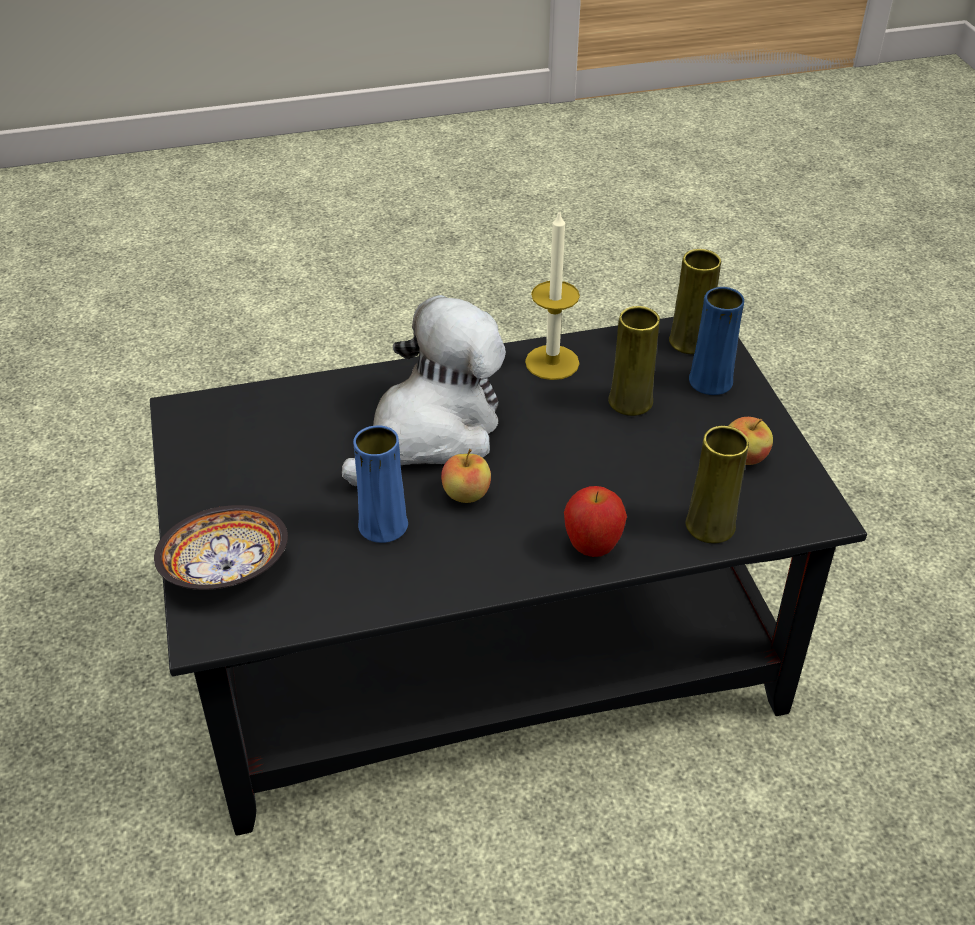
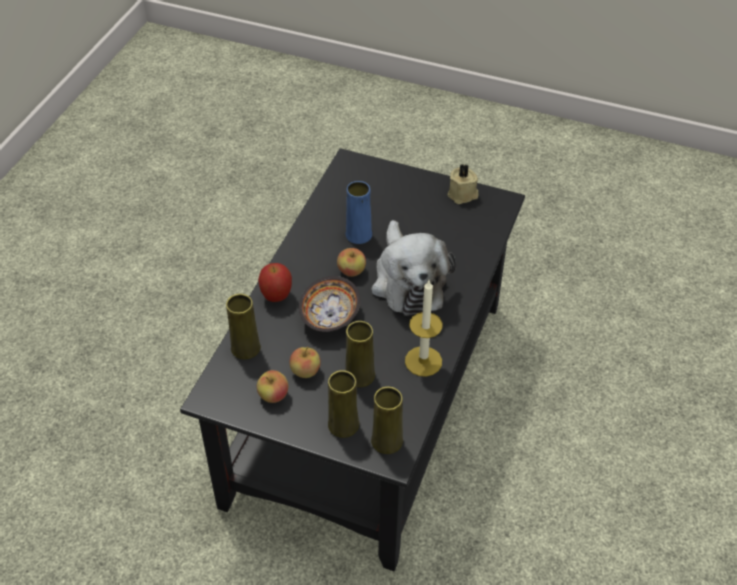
camera: 125 degrees right, 5 degrees up
bowl [154,505,288,590] -> bowl moved to [299,276,360,332]
blue vase [689,287,744,395] -> yellow vase [328,370,359,438]
none -> apple [290,347,321,378]
none -> beige candle [448,164,479,204]

